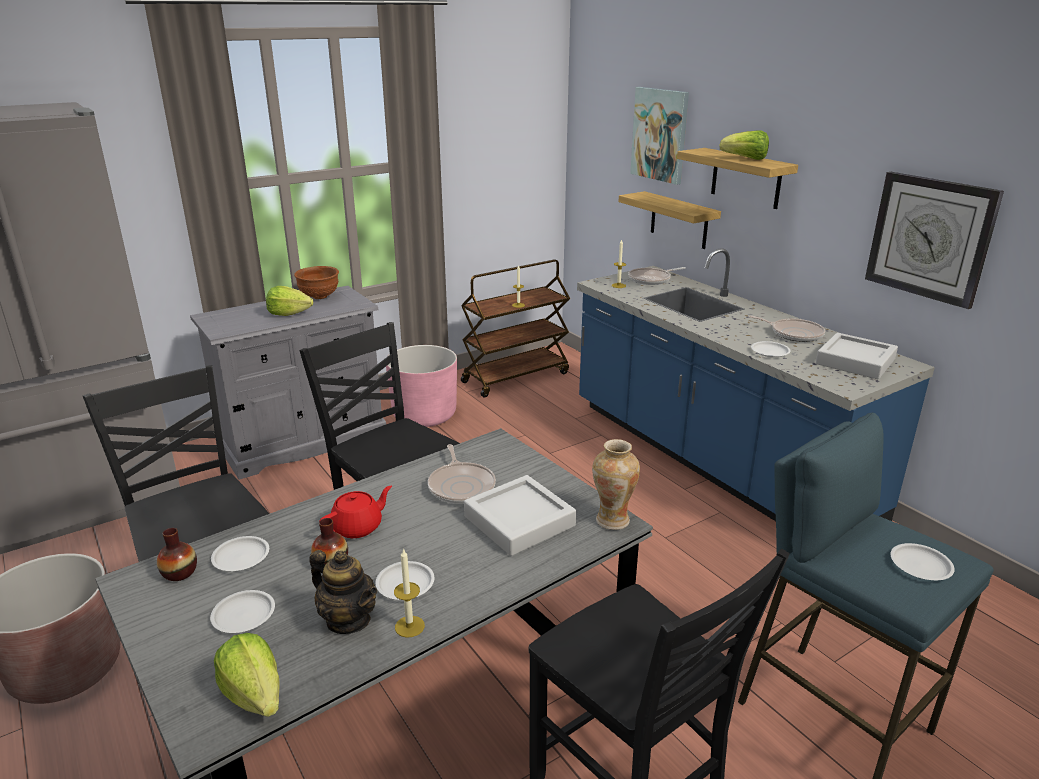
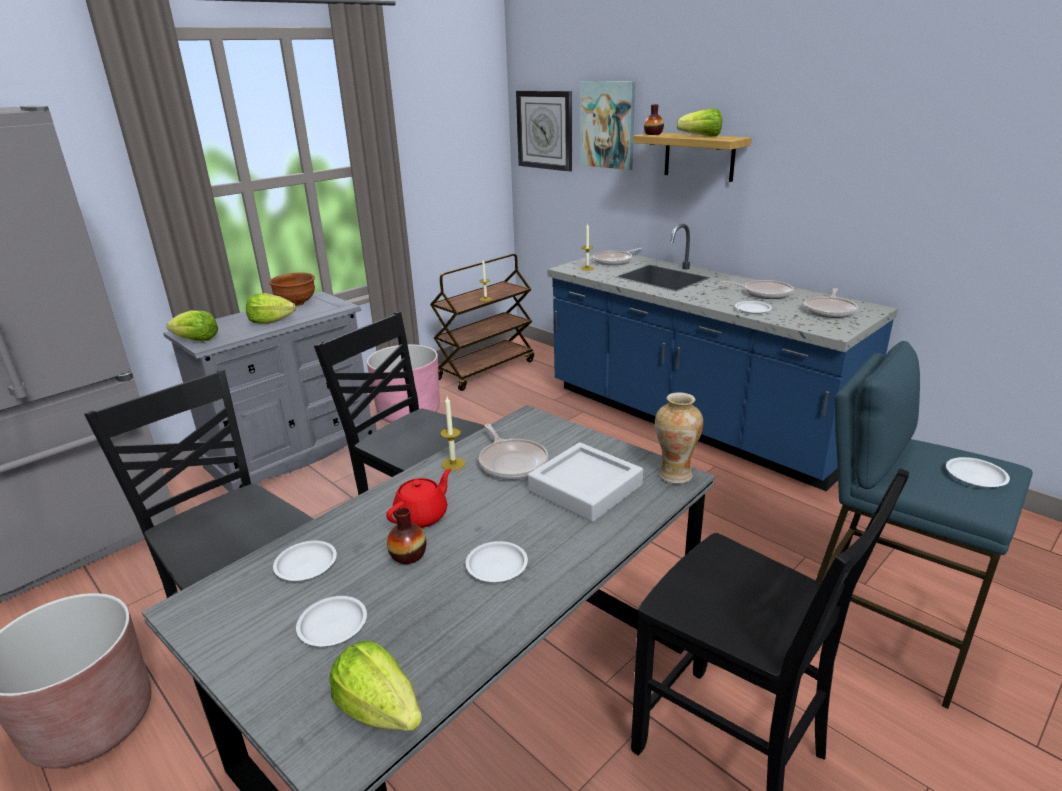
camera: 10 degrees left, 0 degrees up
vase [157,528,197,581] -> vase moved to [644,104,664,135]
teapot [309,550,377,634] -> none
candle [394,548,425,638] -> candle moved to [440,397,465,471]
shelf [619,191,721,249] -> none
grey tray [816,333,898,379] -> frying pan [804,288,858,318]
wall clock [865,172,1004,309] -> wall clock moved to [516,91,572,171]
none -> lettuce [166,310,218,341]

